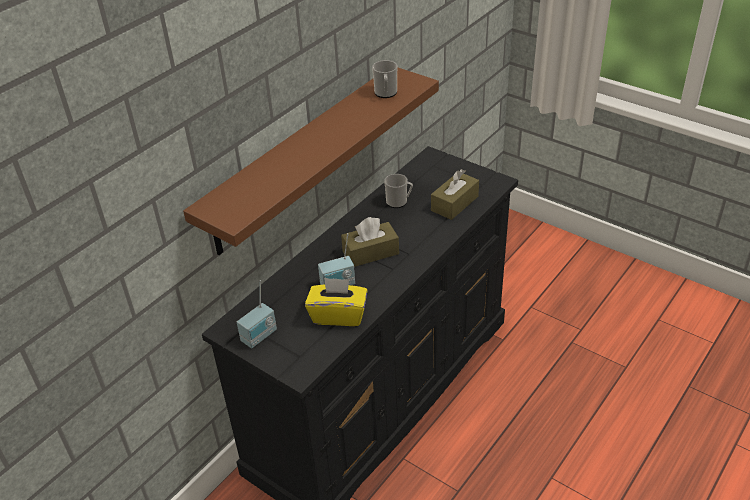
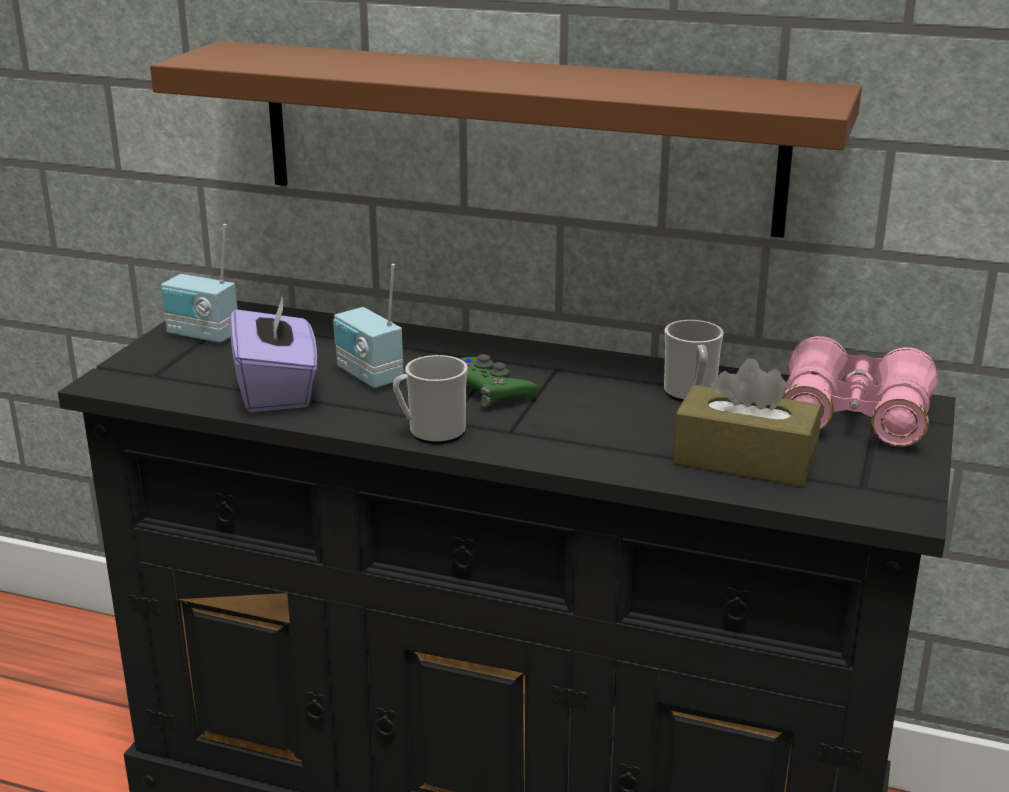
camera: 70 degrees right, 15 degrees down
yellow tissue box [305,277,368,326] -> purple tissue box [230,292,317,412]
brown tissue box [341,217,399,267] -> green game controller [460,354,538,408]
mug [372,60,398,98] -> mug moved to [393,355,468,444]
none -> pink binoculars [782,336,938,447]

